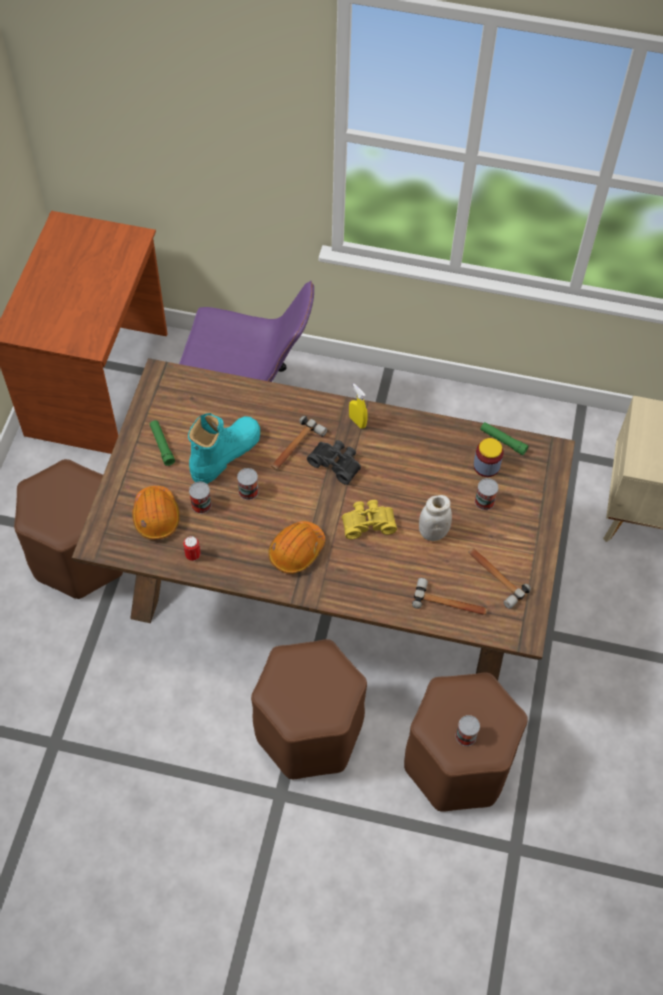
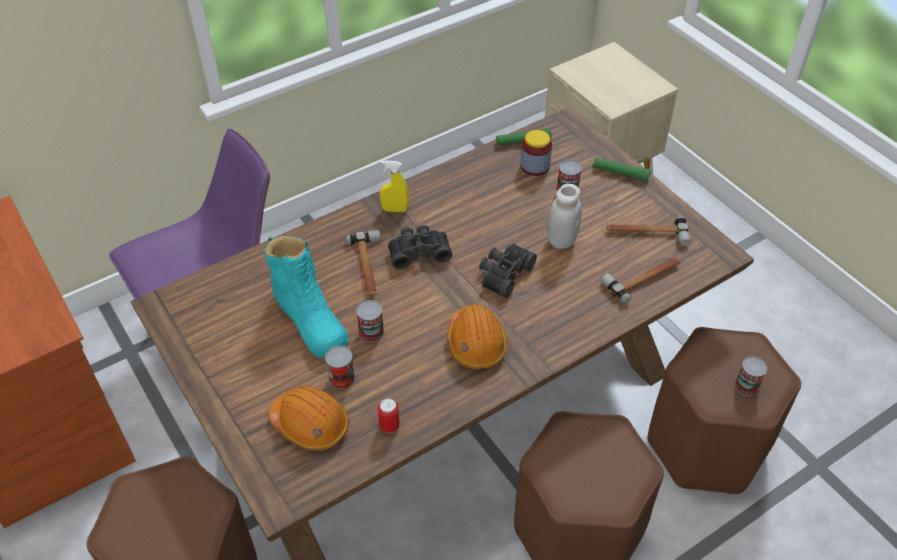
camera: 45 degrees left, 10 degrees down
green flashlight [150,420,175,466] -> green flashlight moved to [593,158,651,182]
turquoise boot [188,413,260,484] -> turquoise boot turned 150 degrees clockwise [264,235,349,358]
yellow binoculars [342,500,397,539] -> black binoculars [479,243,537,298]

